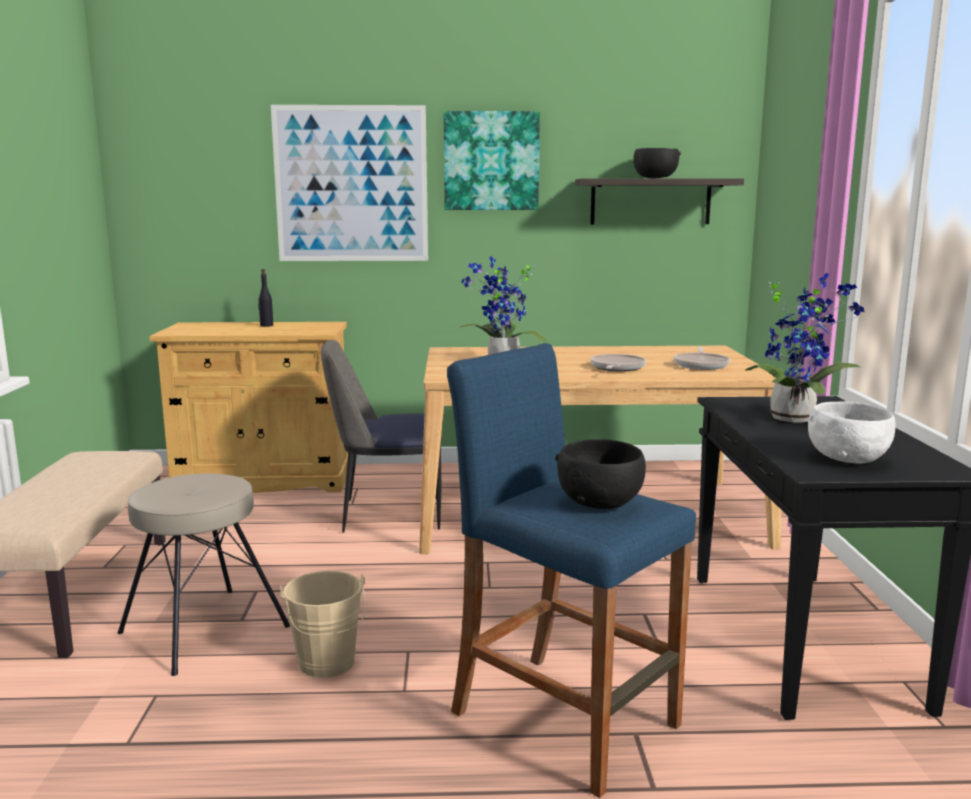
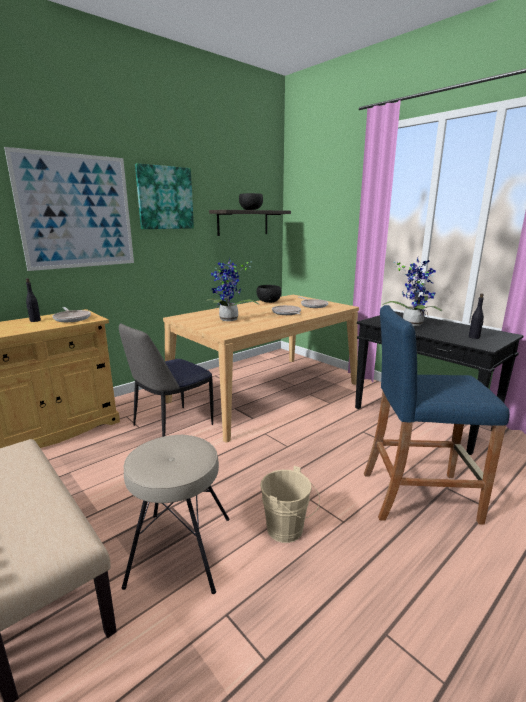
camera: 40 degrees left, 5 degrees up
black bowl [555,439,646,509] -> black bowl moved to [257,285,281,303]
white bowl [808,401,896,464] -> black bottle [469,293,484,339]
none -> frying pan [52,307,91,322]

